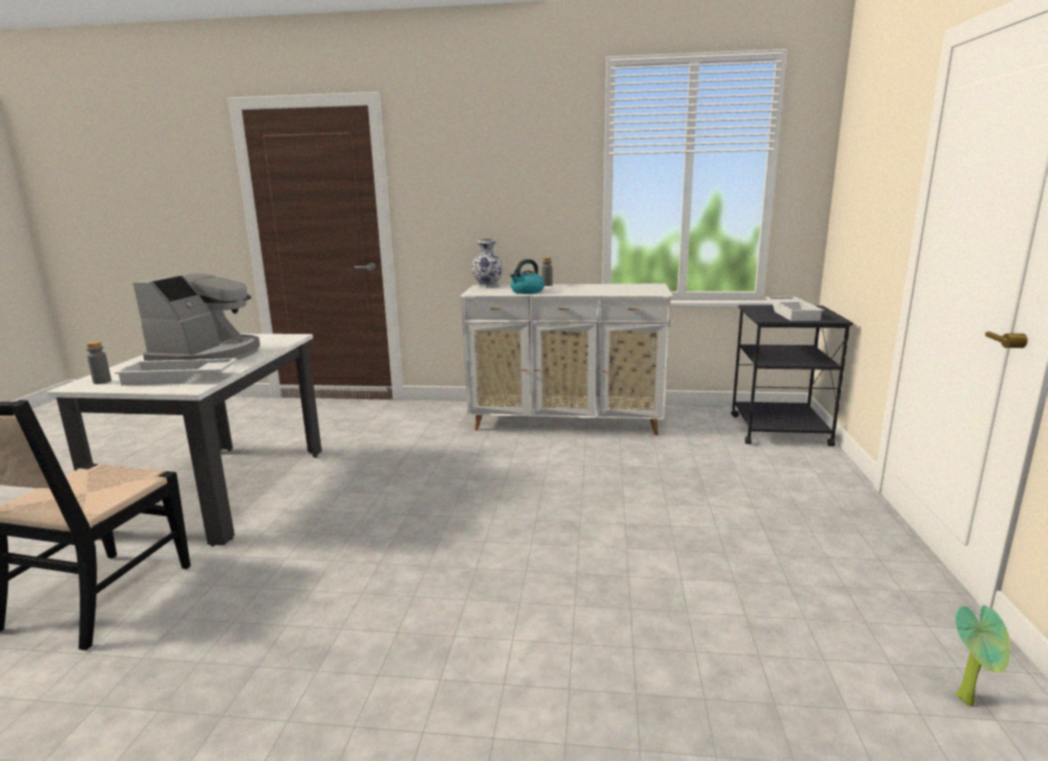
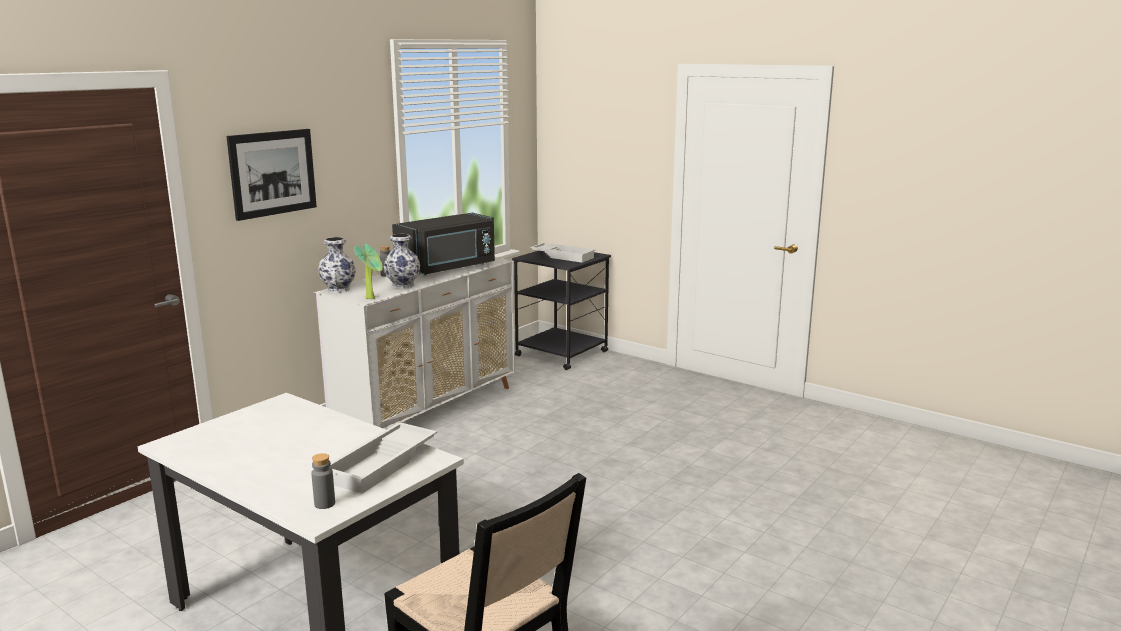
camera: 60 degrees left, 0 degrees up
coffee machine [133,271,260,361] -> none
kettle [510,259,544,294] -> vase [384,234,420,289]
potted plant [955,605,1010,706] -> potted plant moved to [354,244,383,299]
none -> picture [226,129,317,221]
none -> black microwave [392,213,495,276]

